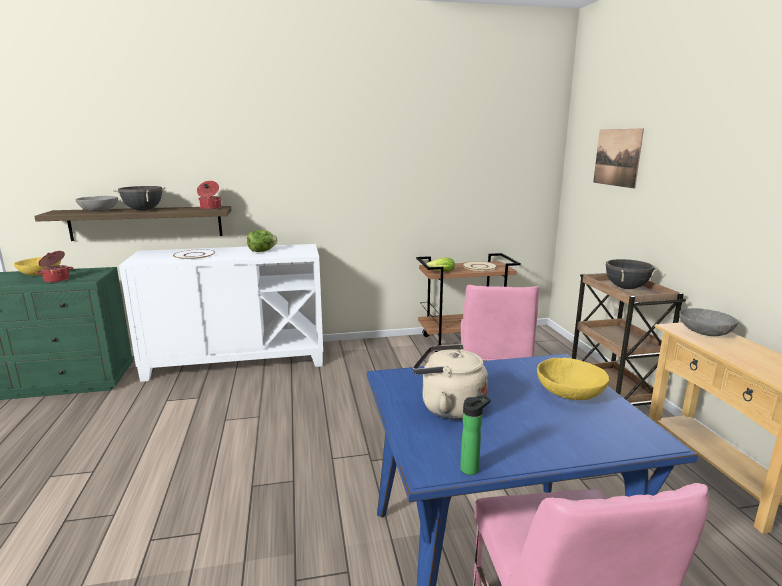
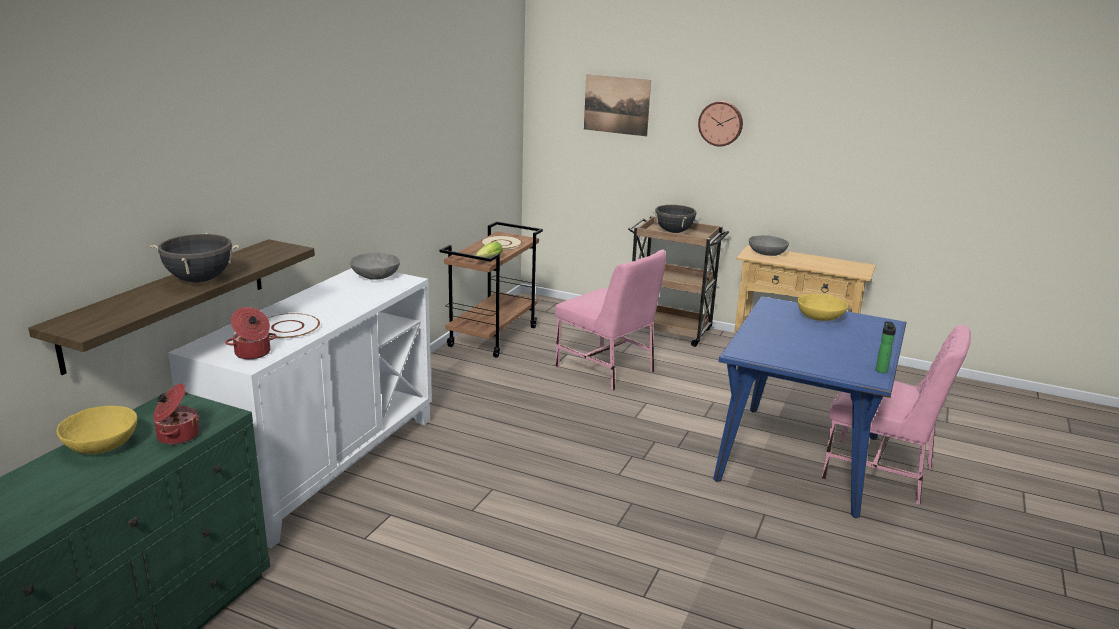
camera: 55 degrees left, 5 degrees up
grey bowl [75,196,118,212] -> grey bowl moved to [350,253,400,280]
cooking pot [197,181,222,210] -> cooking pot moved to [225,307,277,359]
lettuce [247,230,278,252] -> none
beige kettle [413,344,488,420] -> none
none -> wall clock [698,101,743,146]

